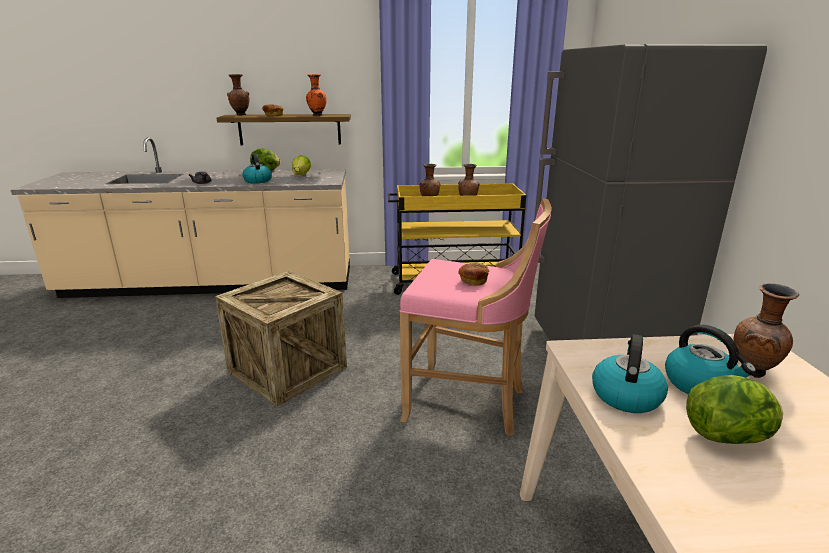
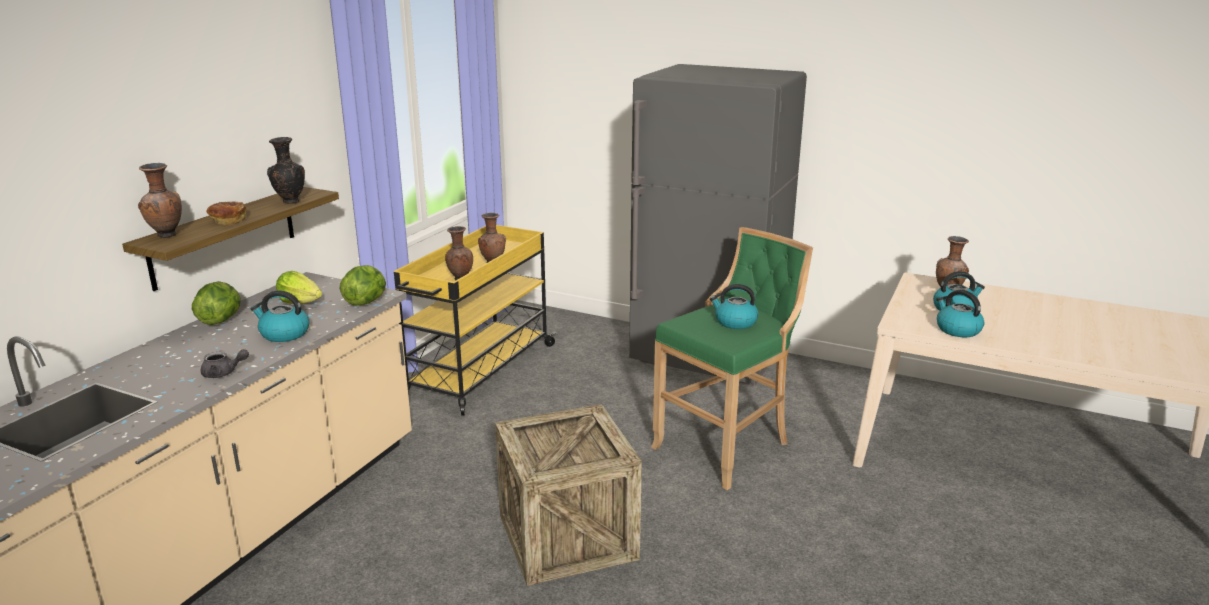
camera: 60 degrees left, 0 degrees up
orange vase [306,74,327,116] -> black vase [267,137,305,204]
pink stool [399,198,552,436] -> green stool [651,227,813,490]
bread [459,263,489,286] -> kettle [710,284,758,329]
lettuce [686,375,783,444] -> lettuce moved to [340,265,386,306]

